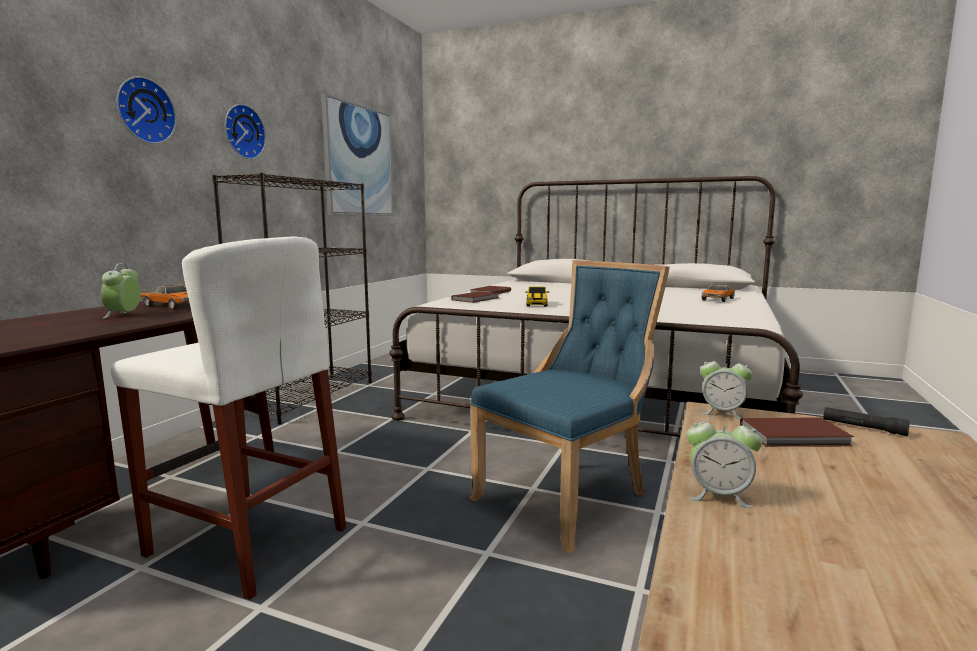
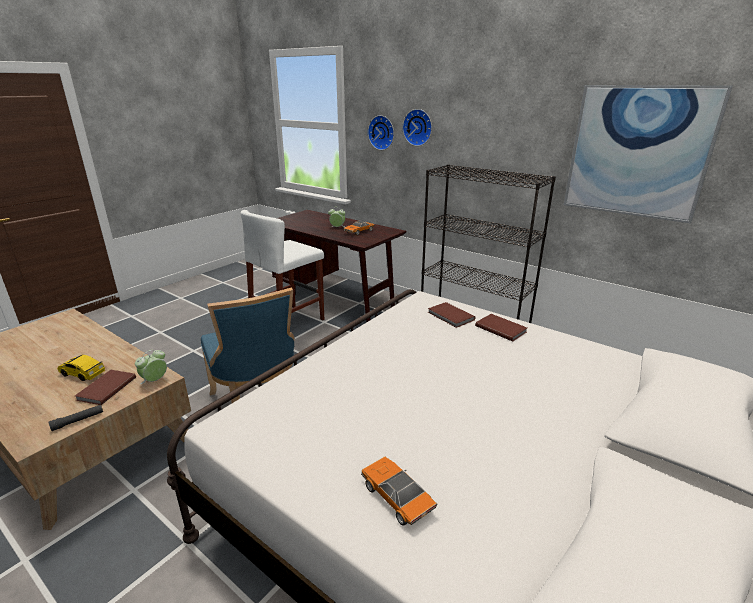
camera: 105 degrees right, 15 degrees up
wall clock [225,104,266,159] -> wall clock moved to [368,115,394,150]
toy car [525,287,549,307] -> toy car moved to [57,354,105,381]
alarm clock [687,413,762,508] -> none

